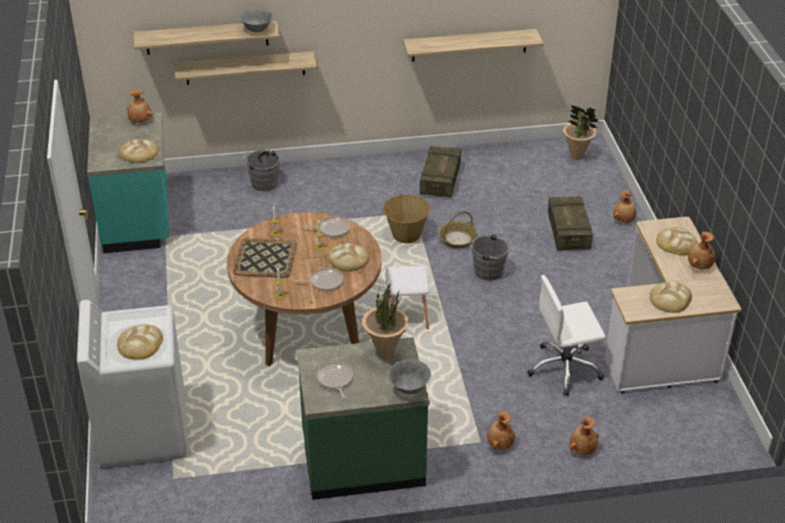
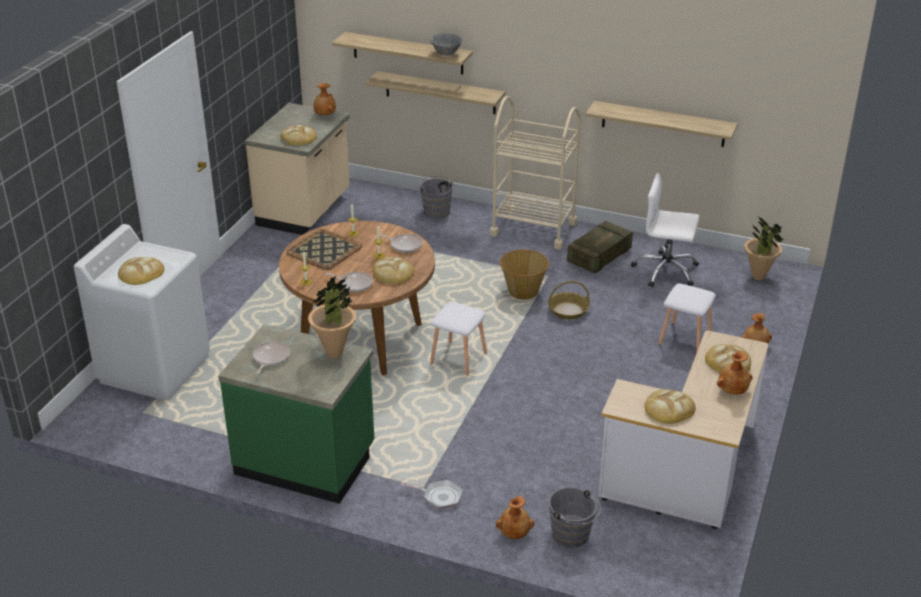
camera: 30 degrees right, 5 degrees down
turquoise counter [87,112,169,253] -> beige counter [245,103,350,235]
grey bowl [388,359,431,395] -> none
grey bucket [471,234,513,281] -> grey bucket moved to [549,487,601,548]
brown vase [487,411,515,450] -> frying pan [400,480,463,509]
white office chair [527,275,606,396] -> white office chair moved to [631,173,700,287]
crate [548,196,593,250] -> white stool [658,283,716,353]
none -> beige cart [490,96,581,249]

